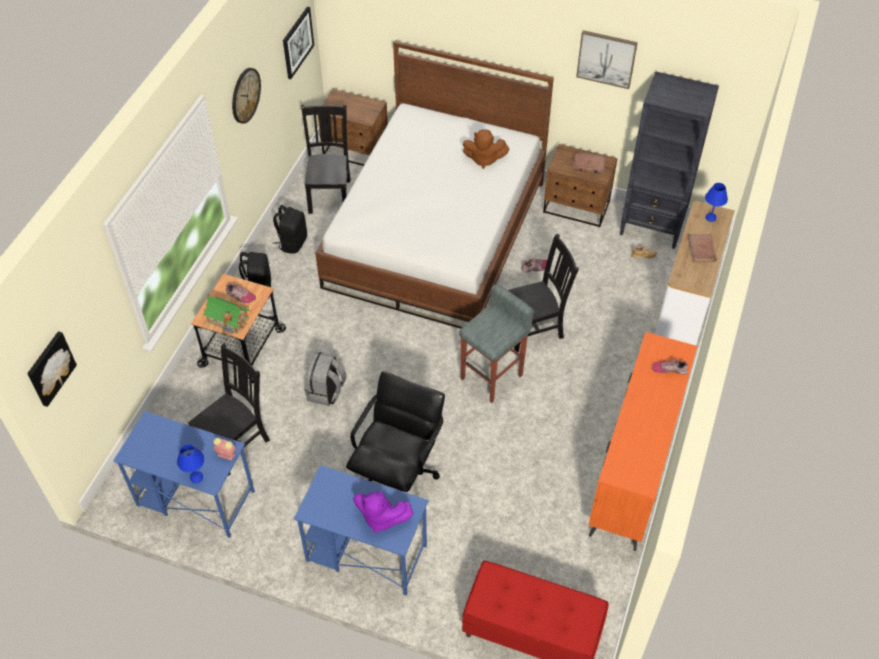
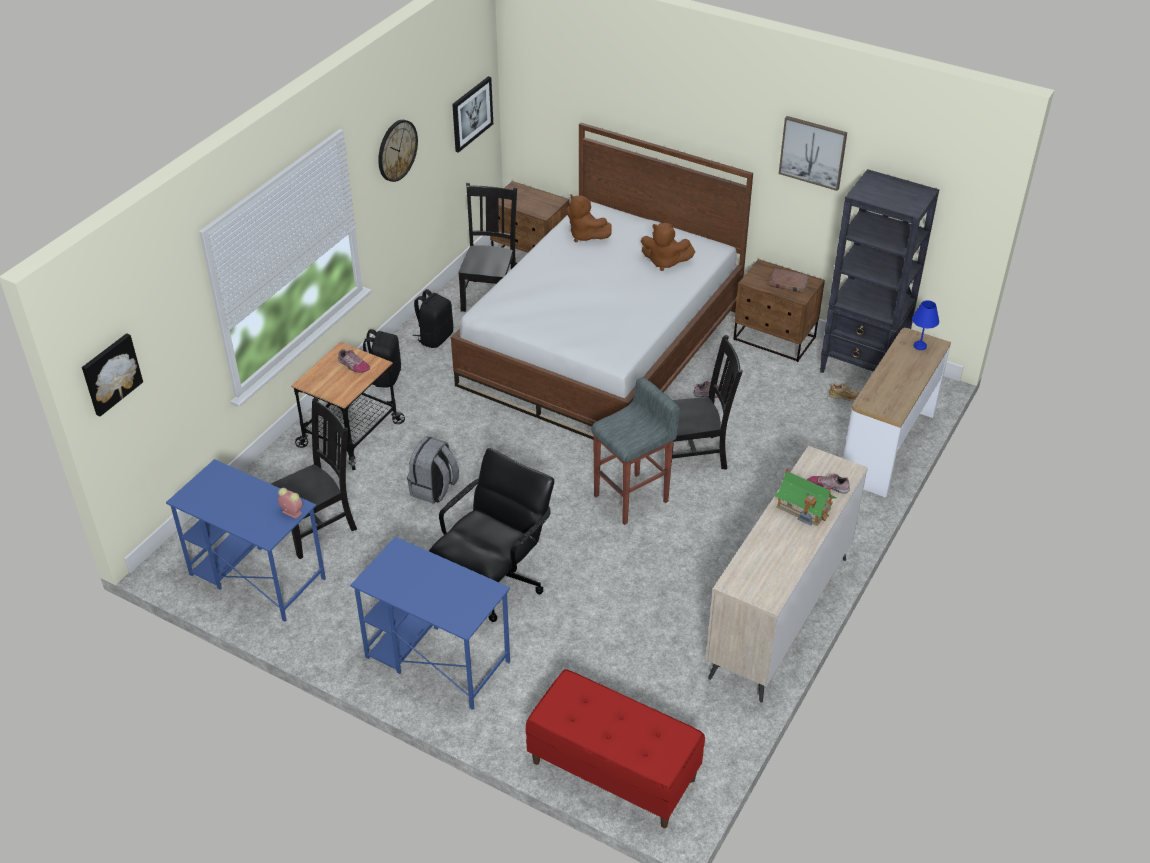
camera: 10 degrees right, 10 degrees down
blue table lamp [177,444,204,483] -> none
toy house [203,294,250,334] -> toy house moved to [774,469,837,526]
purple plush toy [353,491,413,533] -> none
orange dresser [588,332,697,551] -> beige dresser [706,446,868,703]
brown book [688,234,717,262] -> none
none -> brown plush toy [566,194,612,242]

